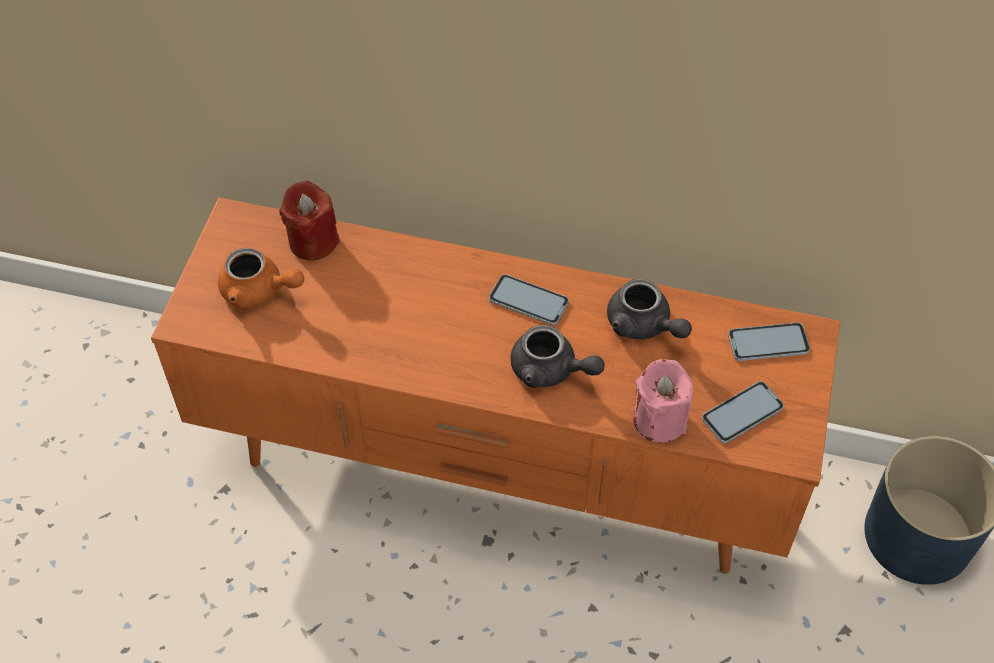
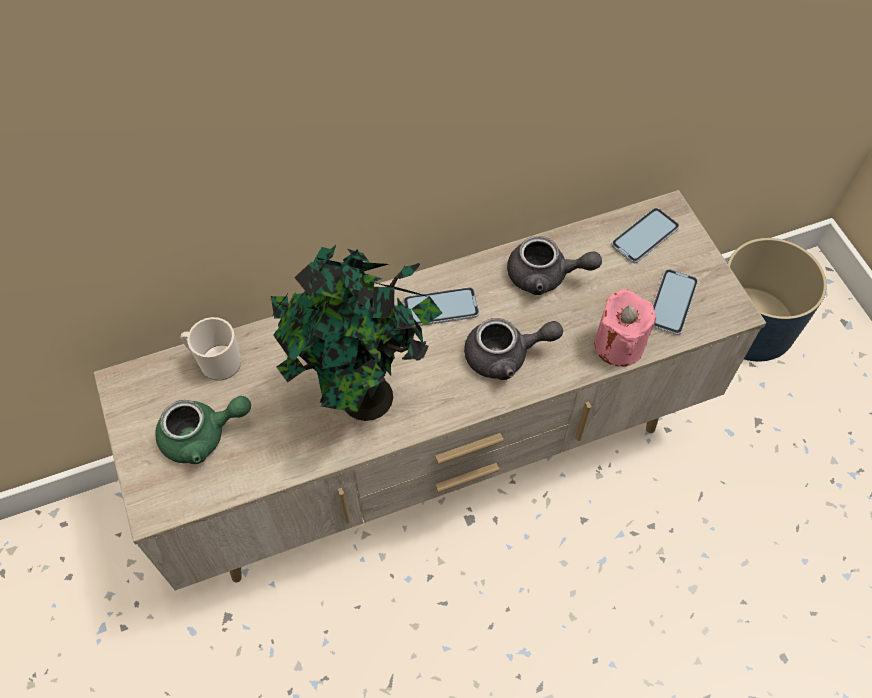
camera: 35 degrees left, 5 degrees up
orange tv stand [151,197,840,573] -> beige tv stand [94,190,766,591]
orange teapot [218,248,304,309] -> green teapot [155,396,251,464]
red candle [279,181,340,261] -> mug [180,317,241,381]
none -> potted plant [270,245,442,421]

